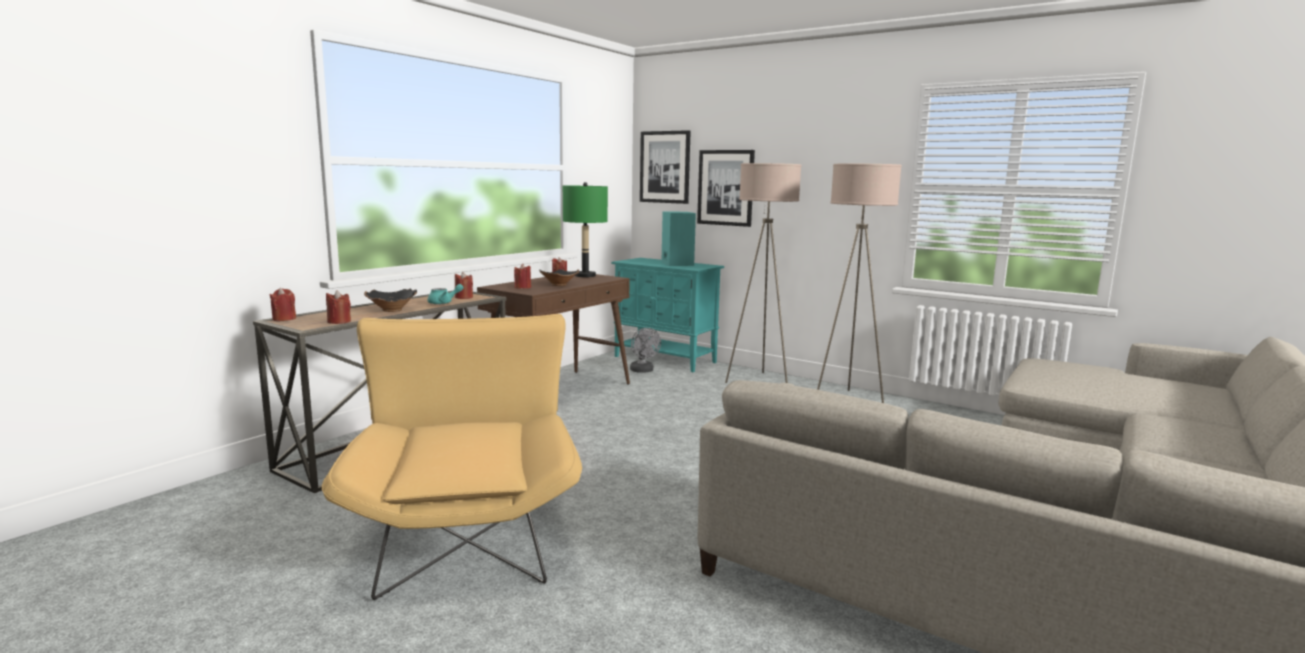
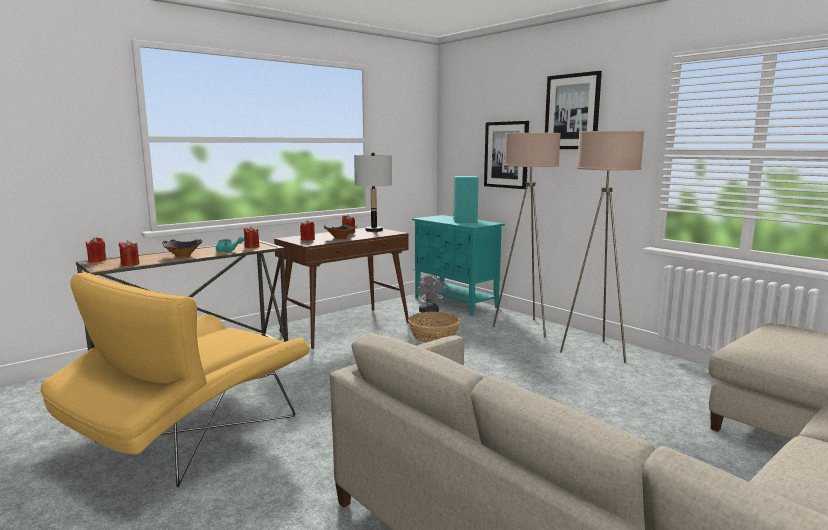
camera: 15 degrees right, 0 degrees up
yellow armchair [322,314,582,600] -> yellow armchair turned 150 degrees counterclockwise [40,272,310,487]
green table lamp [563,182,608,277] -> grey table lamp [354,152,392,232]
picture [640,130,691,204] -> picture moved to [545,71,602,149]
none -> basket [408,312,460,343]

